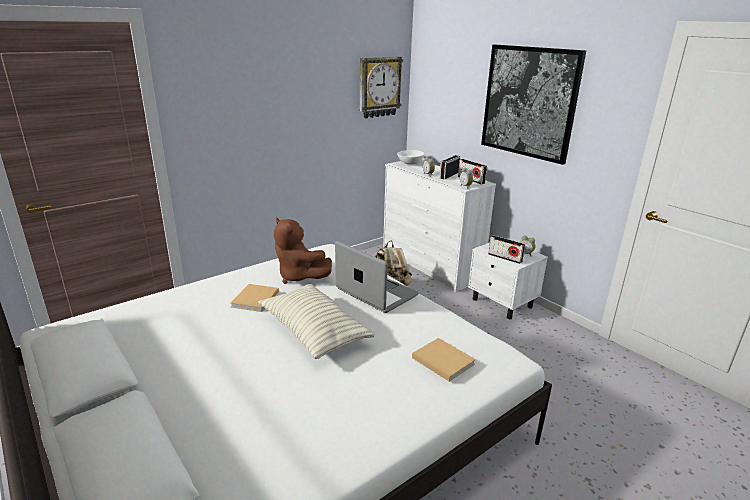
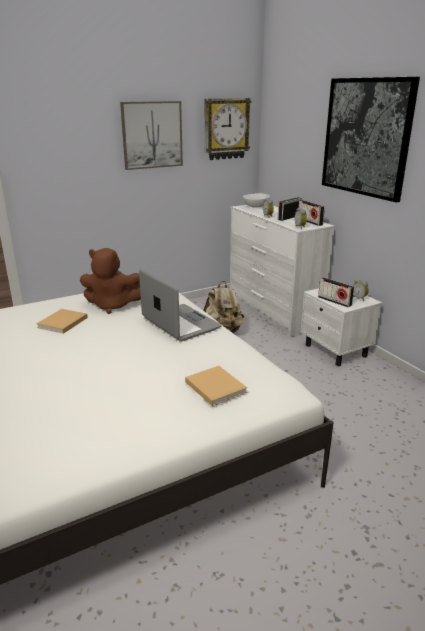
camera: 10 degrees right, 0 degrees up
pillow [258,284,375,359] -> none
brown plush toy [274,218,332,284] -> brown plush toy turned 45 degrees counterclockwise [80,248,141,314]
none -> picture [120,101,183,170]

